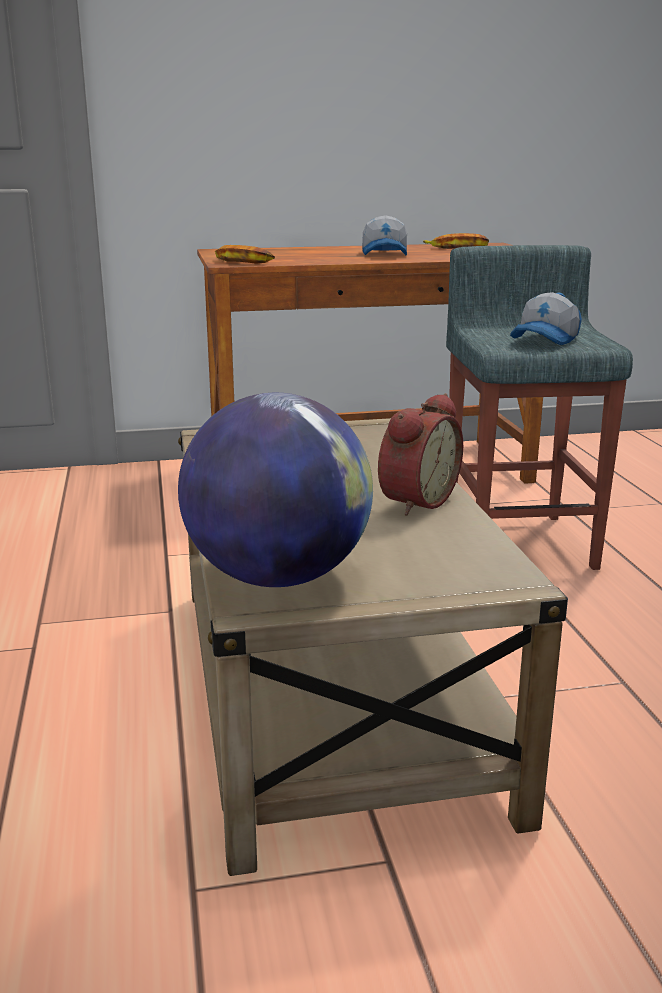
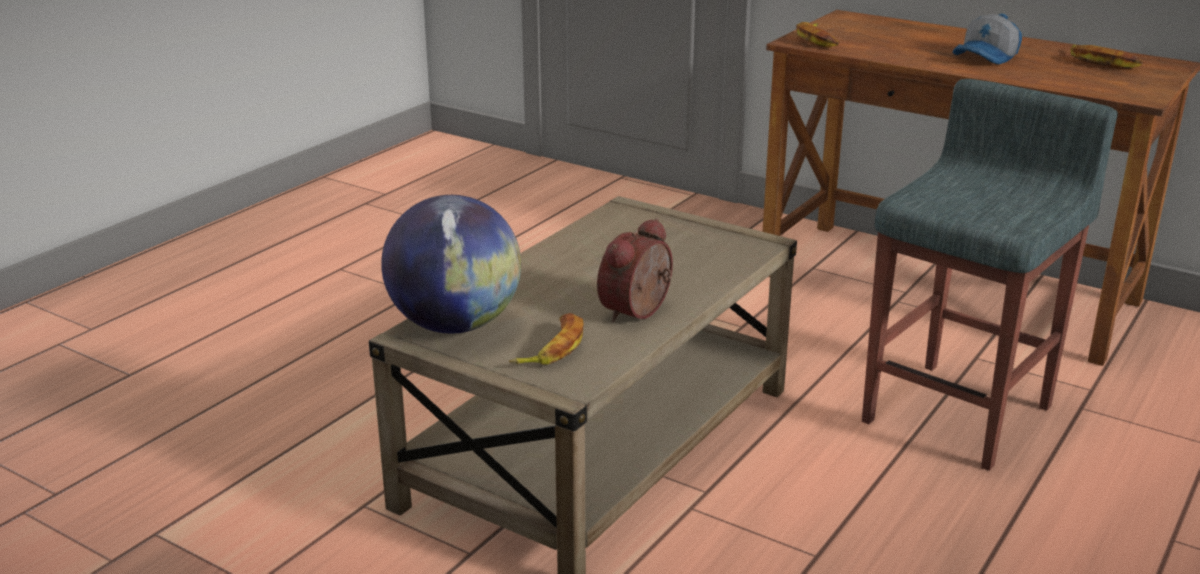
camera: 45 degrees right, 5 degrees up
alarm clock [378,393,463,516] -> alarm clock turned 135 degrees clockwise [597,218,673,322]
cap [510,292,582,345] -> none
none -> banana [509,313,583,364]

